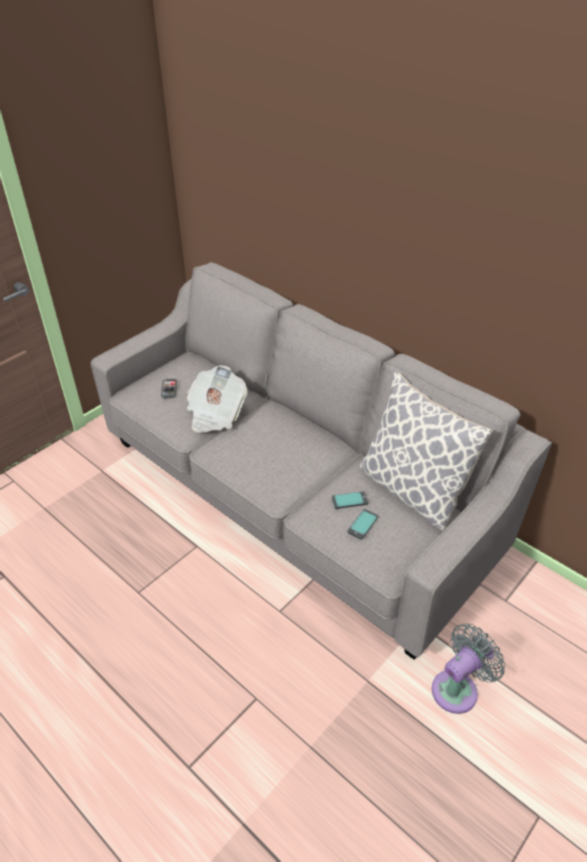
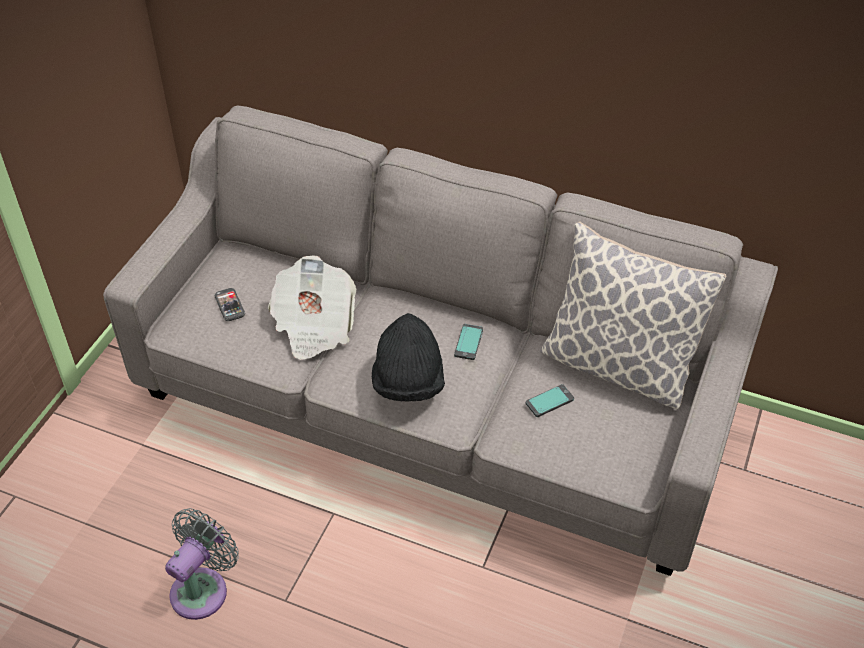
camera: 20 degrees left, 5 degrees up
phone [348,509,378,540] -> phone moved to [454,324,483,360]
grey fan [432,623,505,714] -> grey fan moved to [165,508,239,620]
none -> black hat [372,313,445,402]

